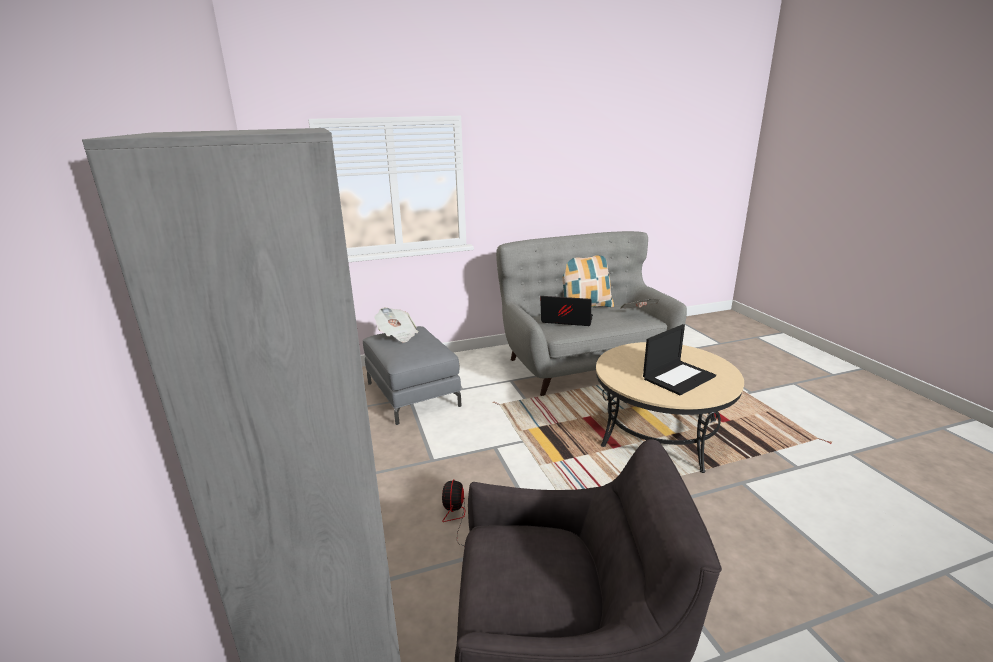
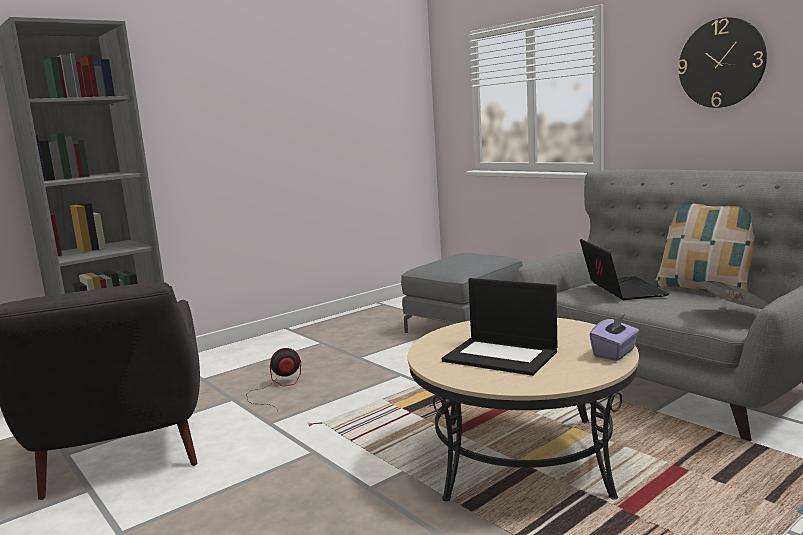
camera: 70 degrees right, 10 degrees down
newspaper [374,307,419,343] -> none
none -> purple tissue box [590,314,639,361]
none -> wall clock [678,17,767,108]

